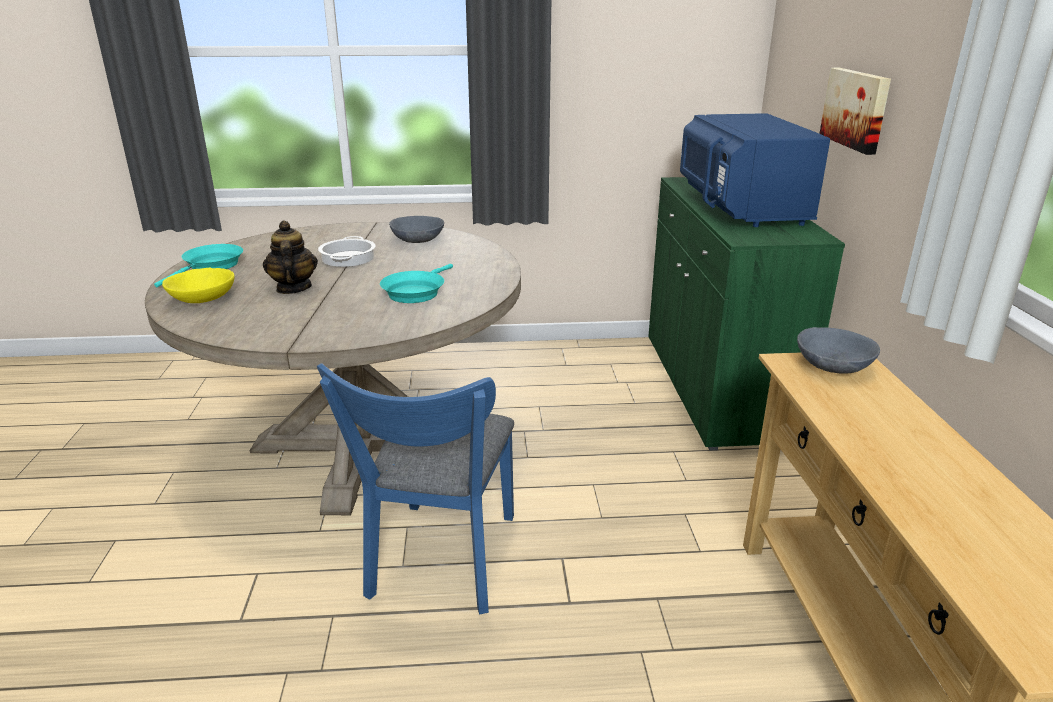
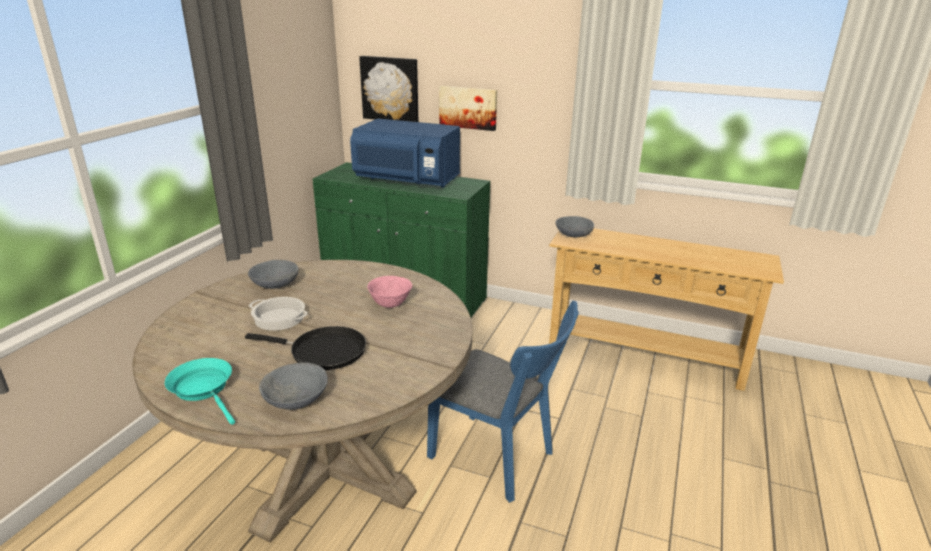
camera: 65 degrees left, 0 degrees up
yellow bowl [162,268,235,303] -> grey bowl [259,362,328,410]
teapot [263,220,318,294] -> black frying pan [245,326,366,370]
turquoise frying pan [380,264,453,303] -> pink bowl [367,276,412,308]
none -> picture [359,56,418,122]

